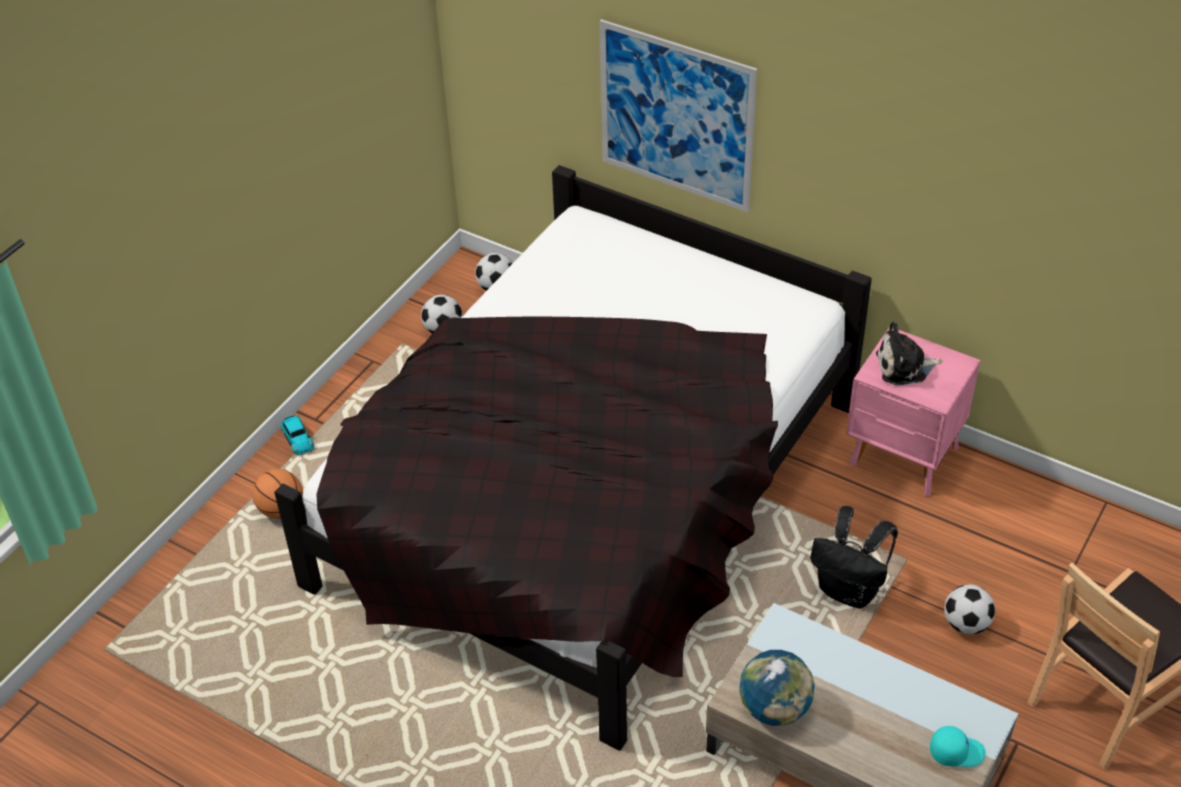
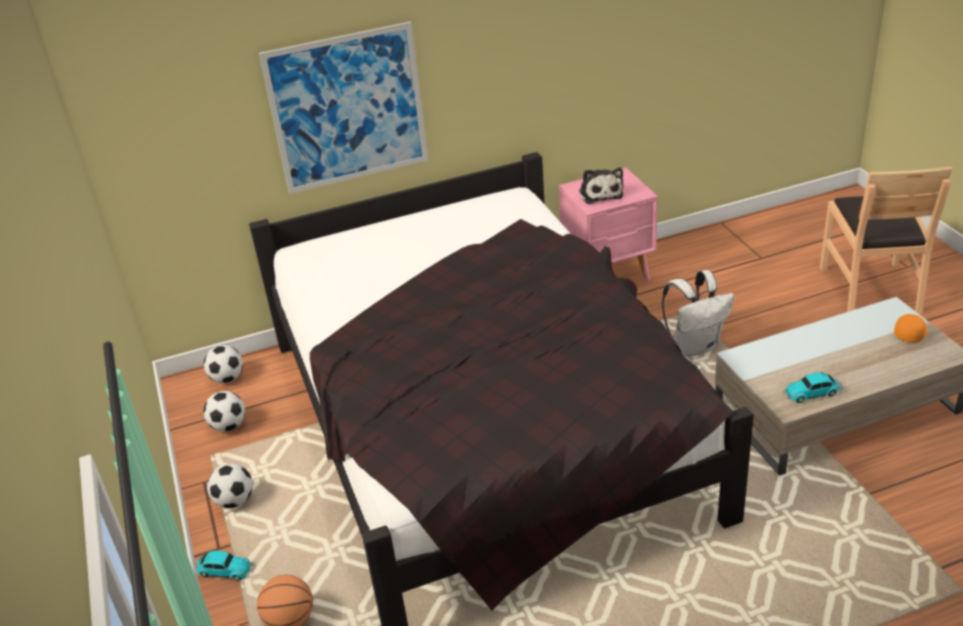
camera: 50 degrees left, 10 degrees down
globe [739,650,815,726] -> toy car [784,372,843,403]
black backpack [810,506,898,609] -> white backpack [662,270,734,357]
plush toy [876,322,943,386] -> plush toy turned 45 degrees counterclockwise [579,167,624,204]
turquoise cap [930,726,986,767] -> orange cap [894,314,928,343]
football [944,584,995,634] -> football moved to [207,463,253,508]

